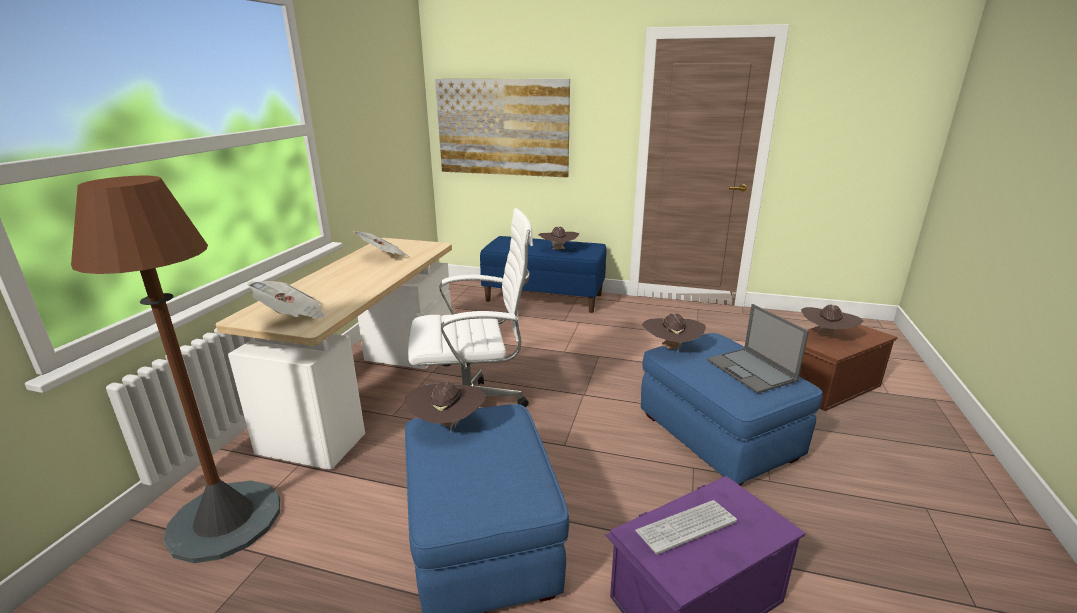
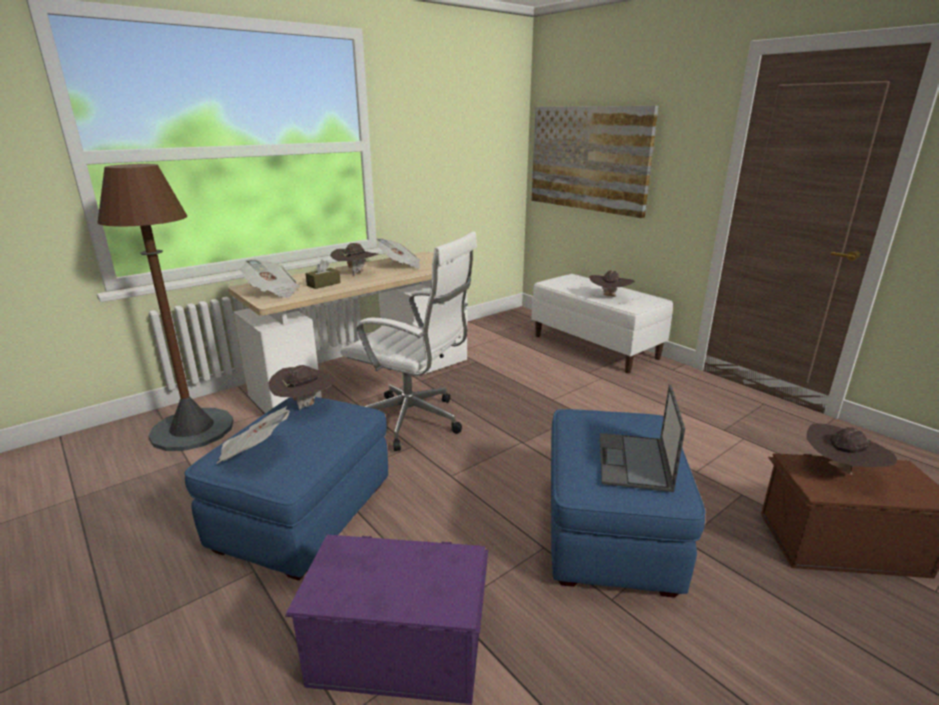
camera: 35 degrees right, 0 degrees up
blue bench [480,236,606,313] -> white bench [532,274,673,373]
keyboard [635,500,737,555] -> none
brown hat [642,313,706,353] -> brown hat moved to [330,243,378,276]
none -> newspaper [217,406,290,463]
none -> brown tissue box [306,260,341,289]

